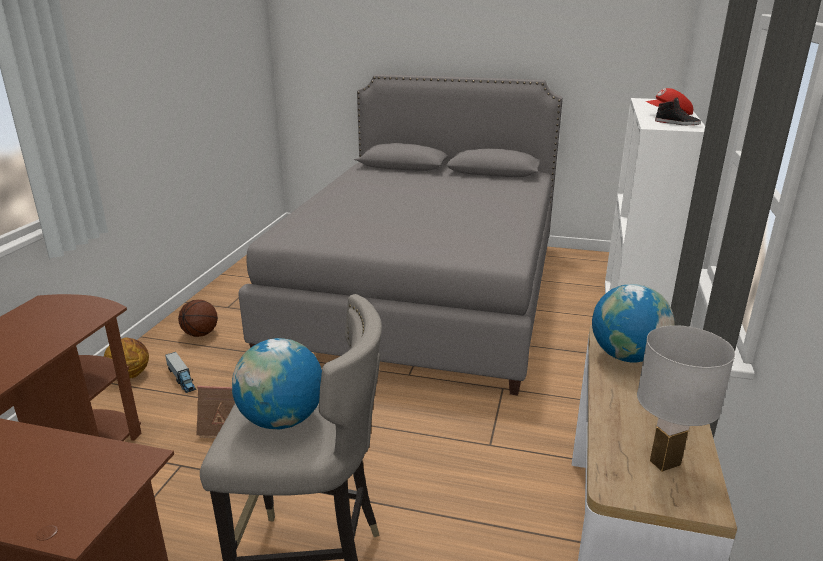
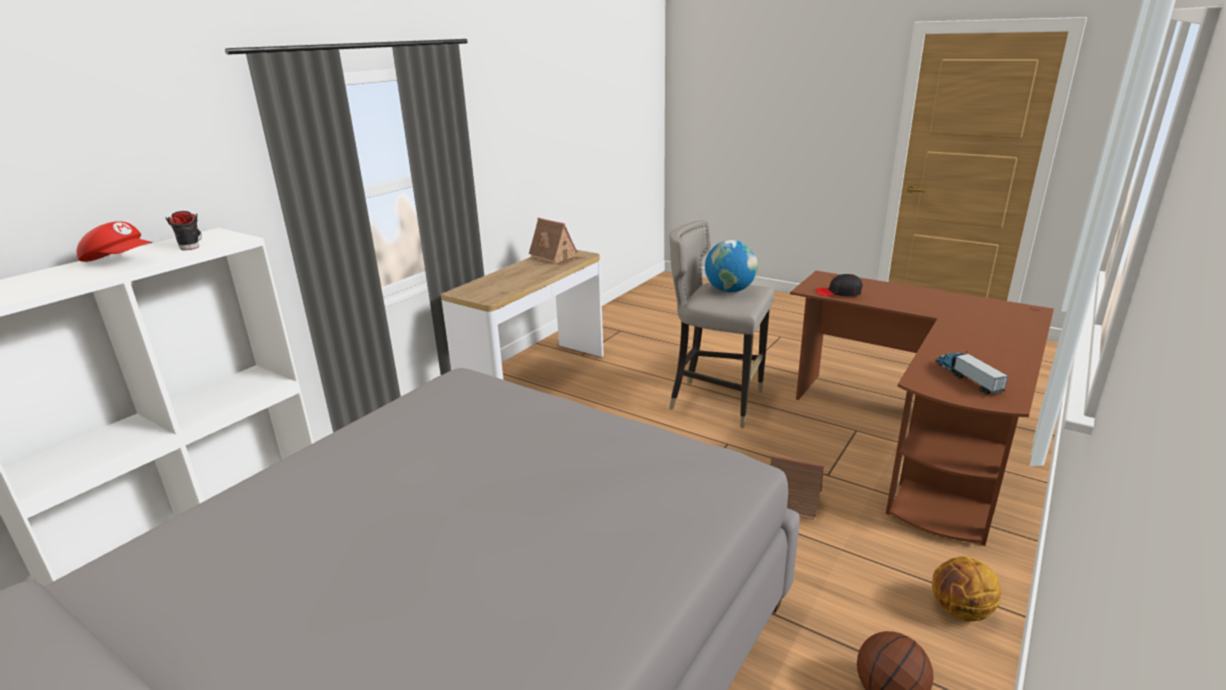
camera: 160 degrees left, 0 degrees up
toy truck [165,352,196,393] -> toy truck moved to [935,351,1008,395]
globe [592,284,675,362] -> none
white table lamp [637,325,735,472] -> toy house [529,218,580,265]
none -> black cap [816,274,863,297]

